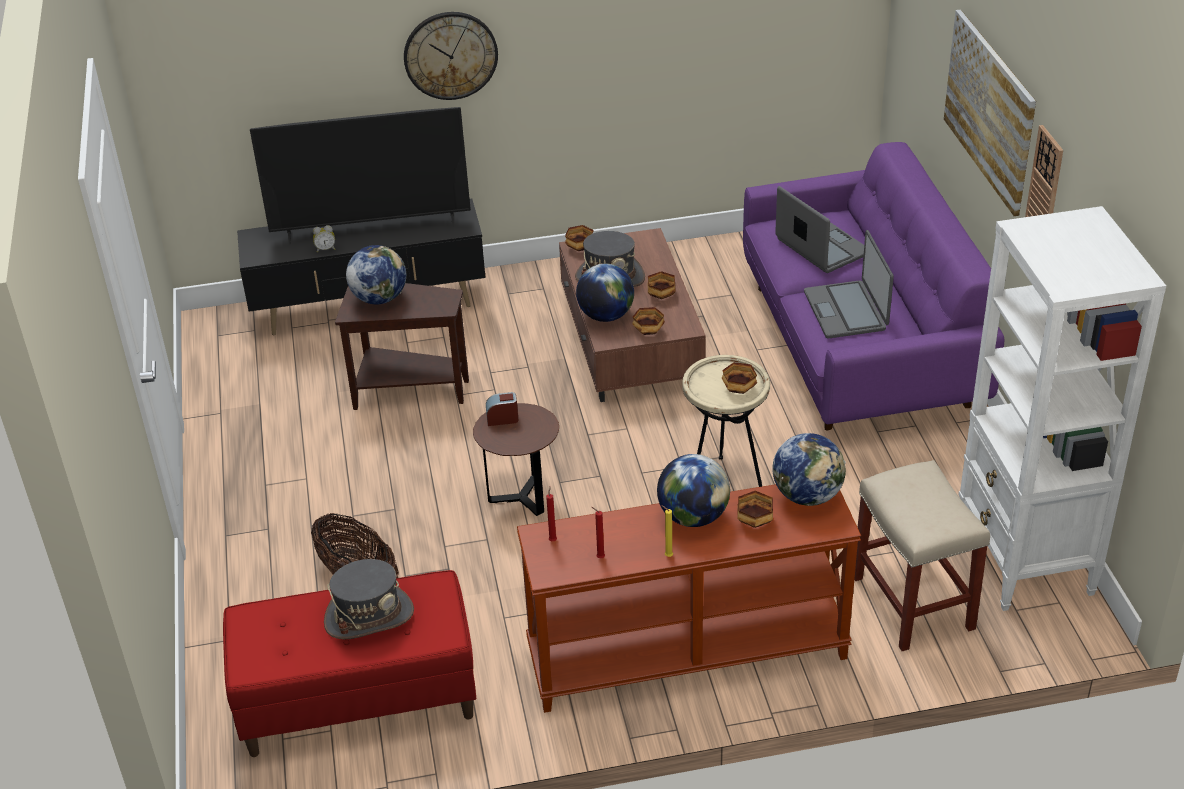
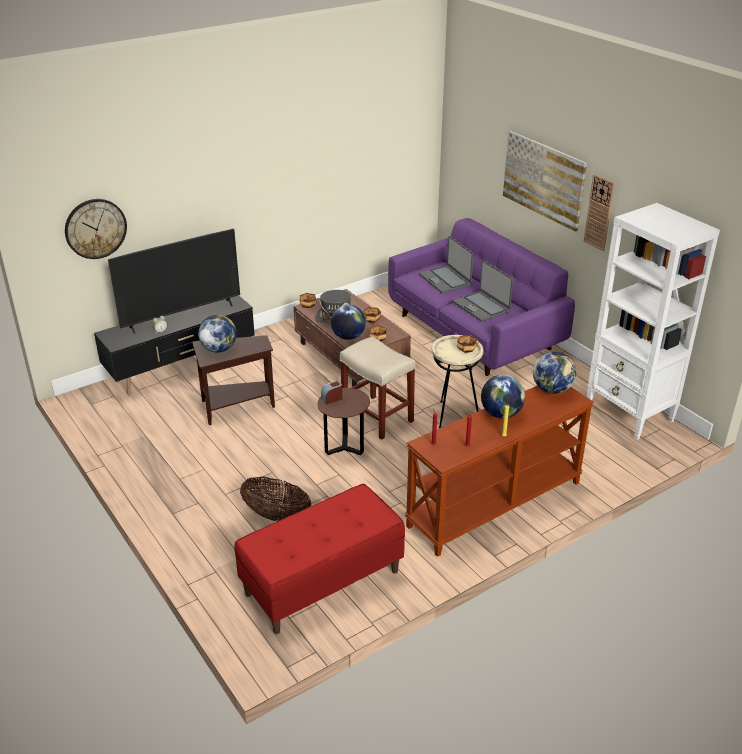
camera: 25 degrees left, 5 degrees down
grey hat [324,559,414,639] -> none
wall clock [404,12,498,100] -> wall clock moved to [65,199,127,259]
bowl [737,491,773,528] -> none
laptop [775,186,864,273] -> laptop turned 150 degrees counterclockwise [419,236,474,293]
beige stool [854,460,990,651] -> beige stool moved to [340,336,416,440]

